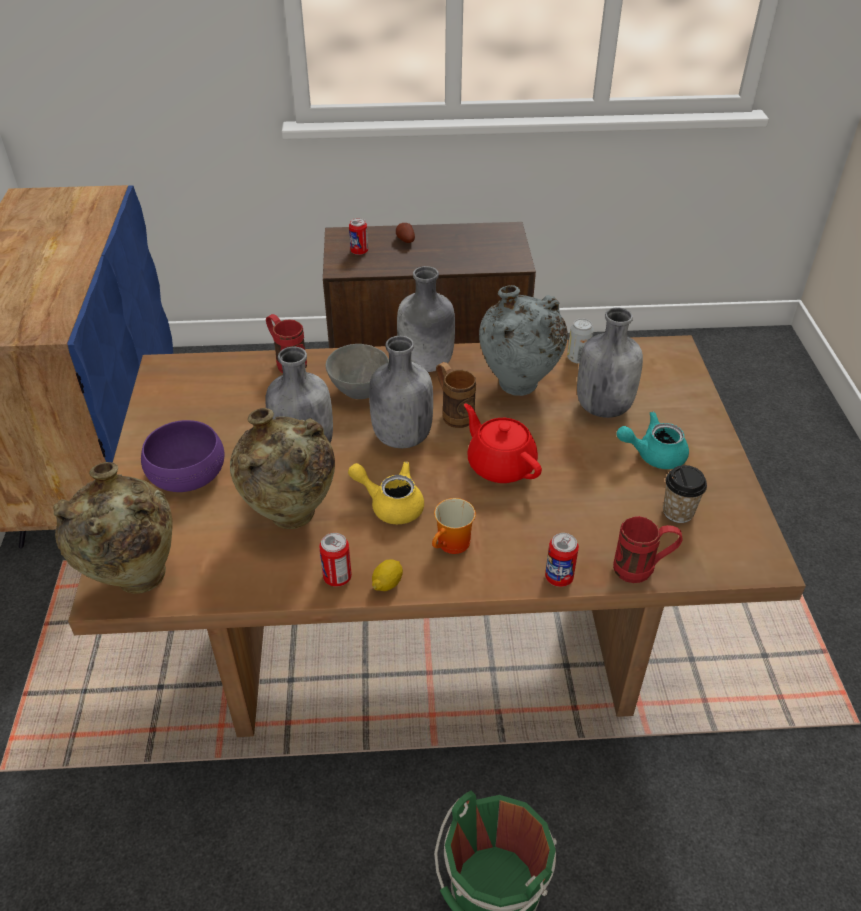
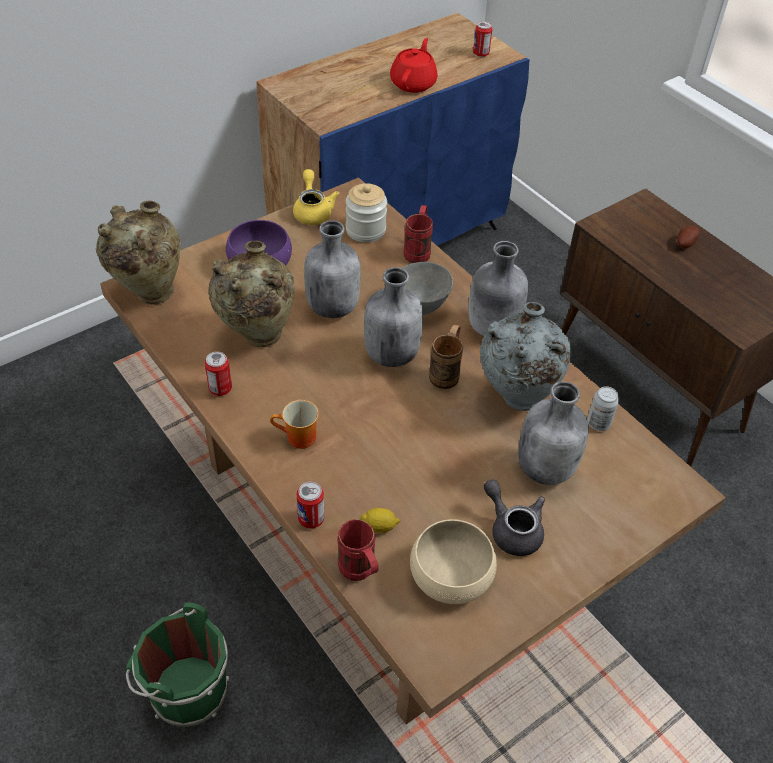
camera: 55 degrees right, 5 degrees up
yellow teapot [348,462,424,524] -> yellow teapot moved to [293,169,339,225]
can [349,218,368,255] -> can moved to [473,21,493,57]
lemon [372,559,403,591] -> lemon moved to [359,508,400,533]
red teapot [464,403,542,483] -> red teapot moved to [390,38,438,93]
turquoise teapot [617,412,689,469] -> grey teapot [484,479,545,556]
cup [663,465,707,523] -> beige bowl [410,519,497,604]
none -> jar [346,183,387,243]

